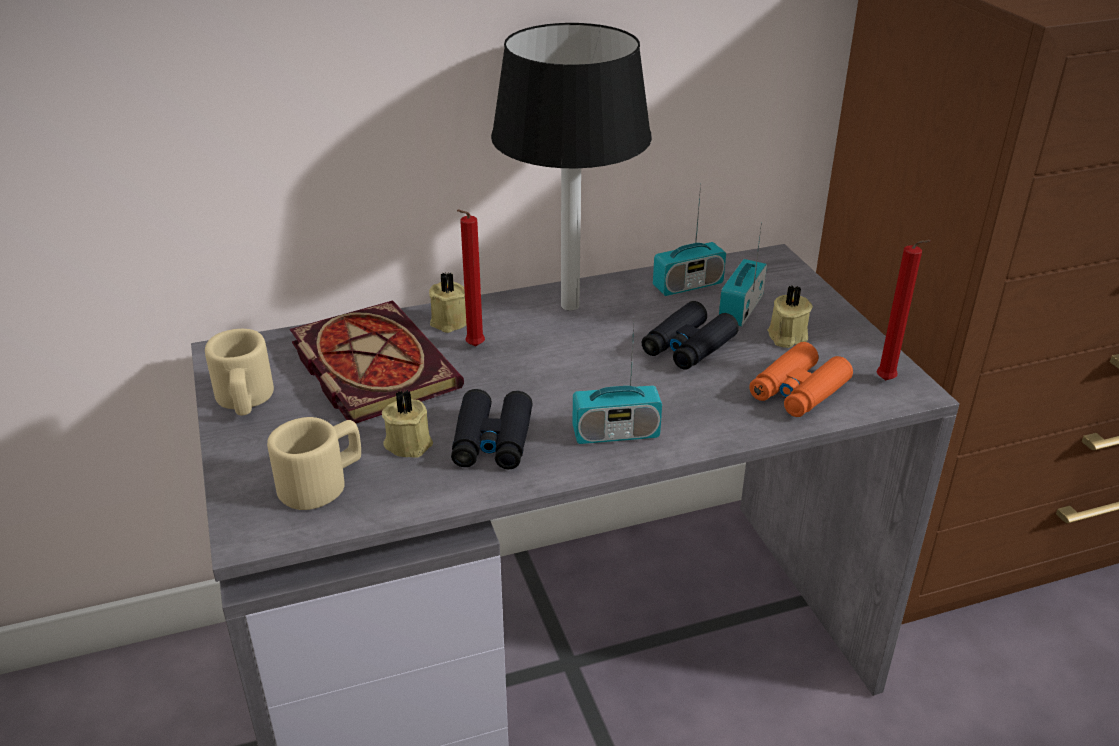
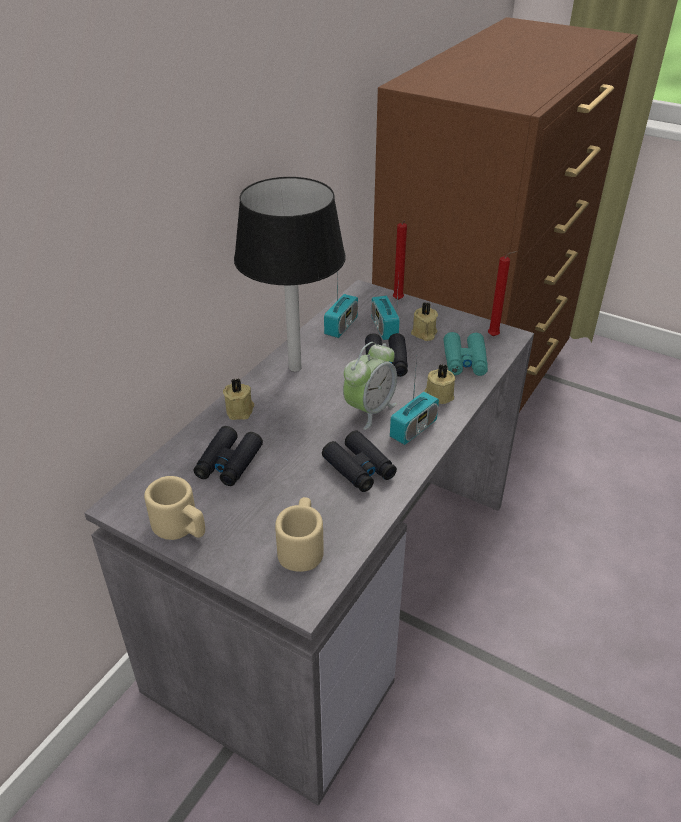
camera: 40 degrees left, 5 degrees up
book [290,301,464,423] -> black binoculars [194,426,263,486]
beige candle [382,390,433,458] -> beige candle moved to [423,364,456,404]
red candle [457,209,485,347] -> red candle moved to [393,220,407,300]
orange binoculars [749,342,853,417] -> turquoise binoculars [444,332,488,376]
none -> alarm clock [343,342,397,430]

